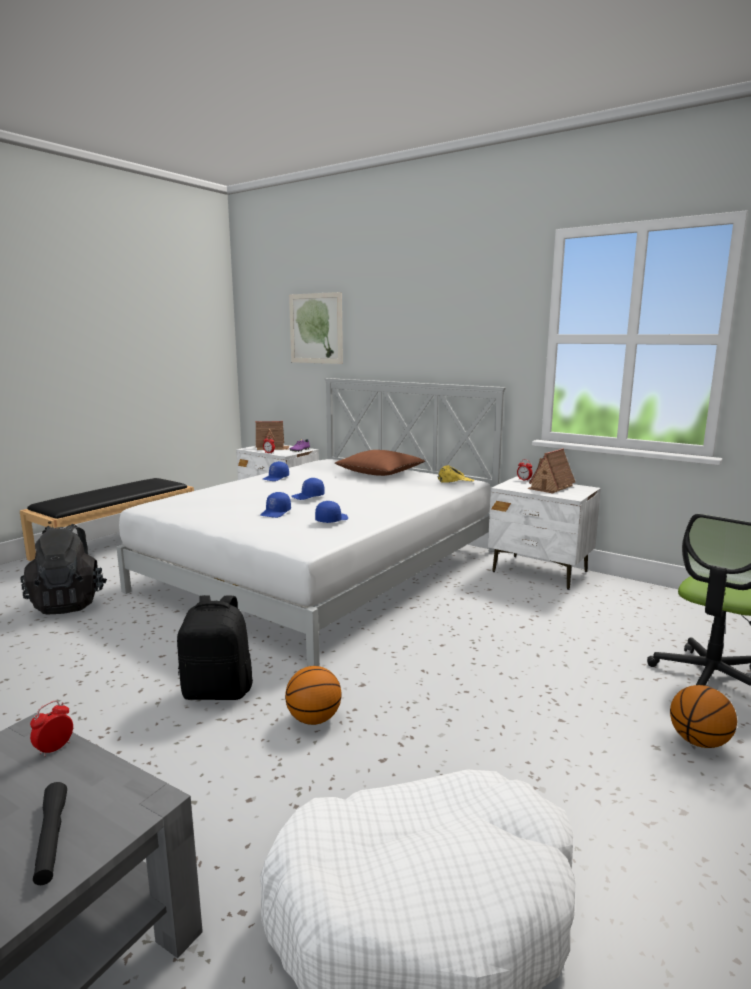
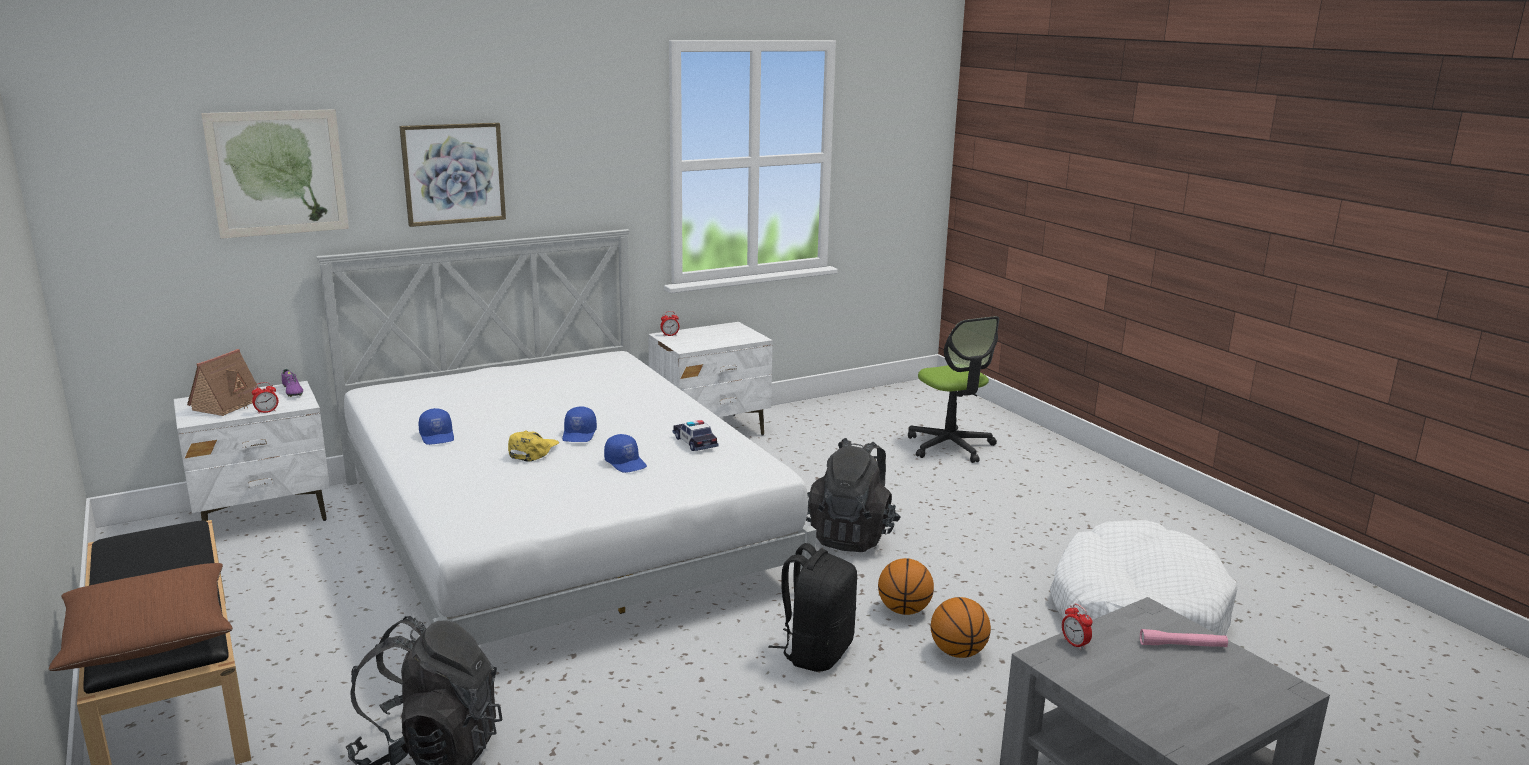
camera: 65 degrees left, 5 degrees up
black flashlight [33,782,67,885] -> pink flashlight [1140,629,1228,647]
blue cap [315,501,348,523] -> toy car [672,420,718,451]
brown pillow [335,450,425,476] -> brown pillow moved to [48,563,233,671]
yellow cap [438,465,475,483] -> yellow cap moved to [508,431,559,462]
toy house [527,448,575,494] -> none
basketball [670,685,737,748] -> basketball moved to [931,597,991,658]
none -> picture [399,122,506,227]
none -> black backpack [806,438,901,552]

